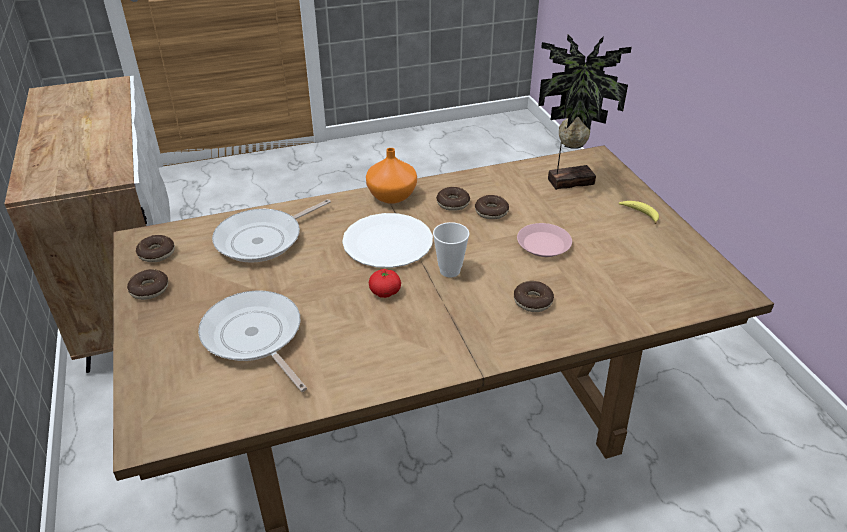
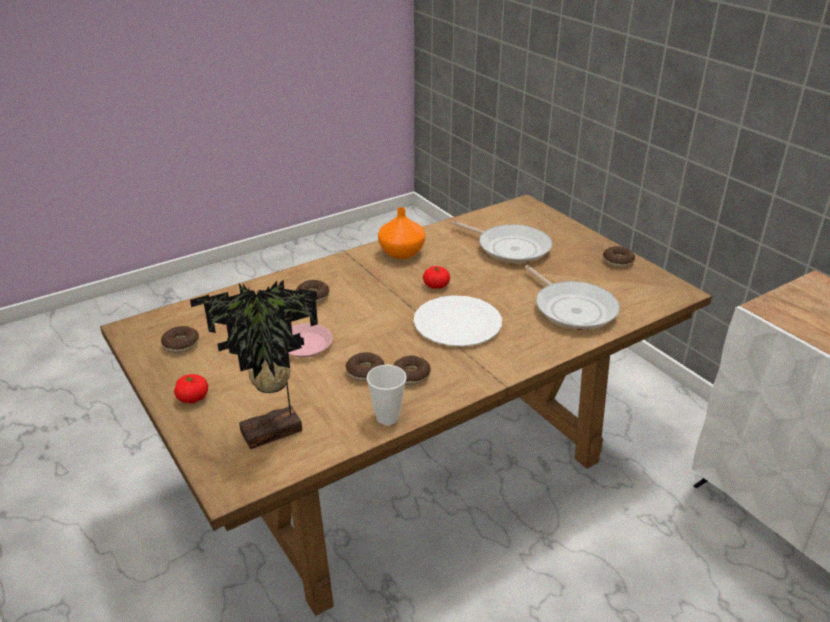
camera: 165 degrees right, 5 degrees down
donut [136,235,175,262] -> donut moved to [161,326,199,353]
frying pan [212,199,331,263] -> frying pan turned 120 degrees clockwise [525,265,620,330]
orange vase [366,148,417,204] -> orange vase moved to [378,207,425,259]
cup [433,222,469,277] -> cup moved to [367,365,407,425]
banana [619,201,659,224] -> tomato [174,374,208,403]

